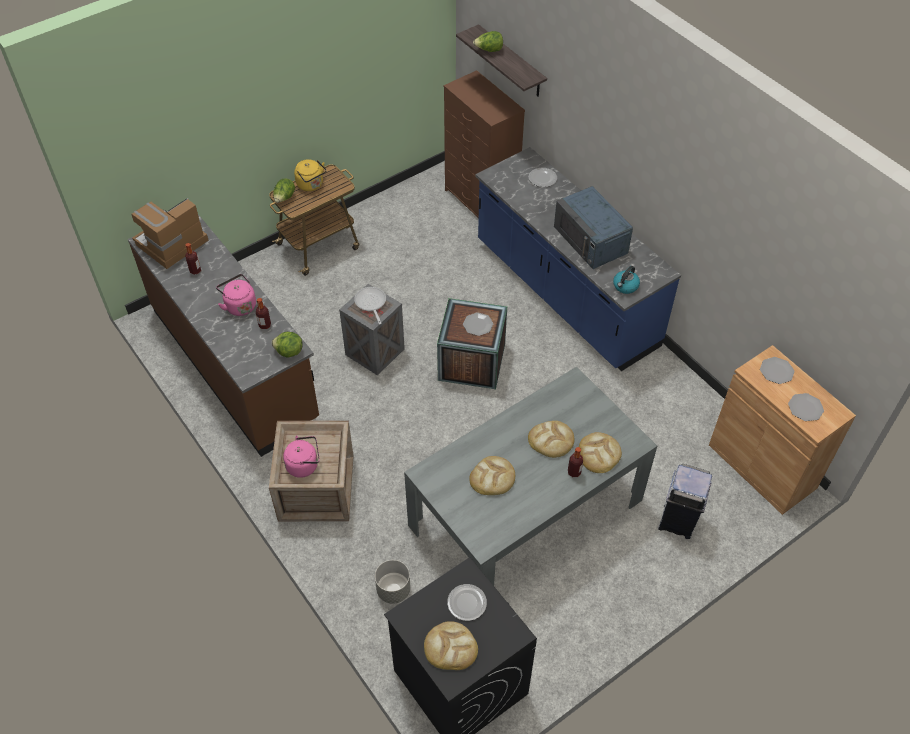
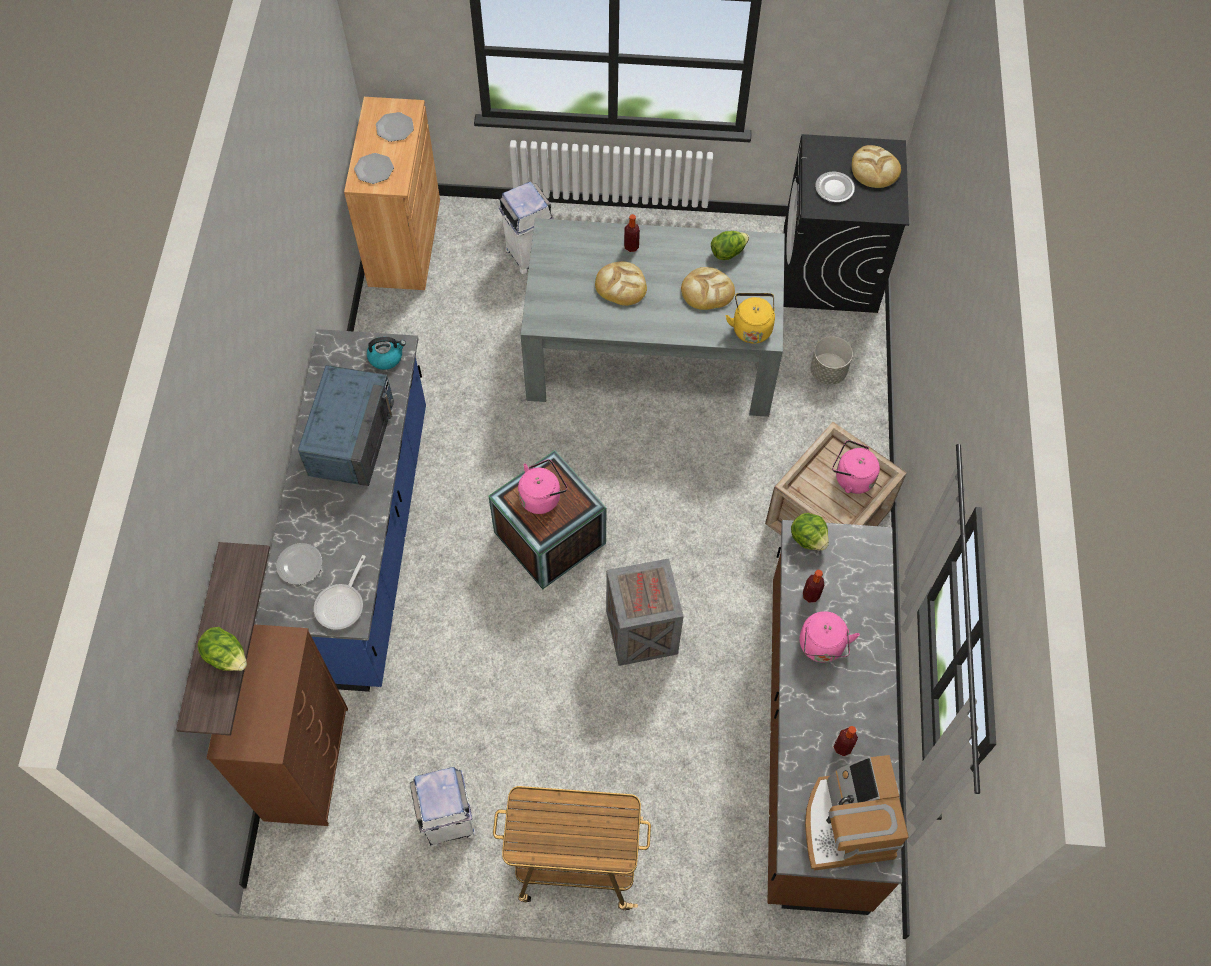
camera: 140 degrees left, 10 degrees up
coffee machine [131,198,209,269] -> coffee machine turned 90 degrees clockwise [805,755,909,871]
lettuce [273,179,295,203] -> lettuce moved to [711,231,749,260]
yellow kettle [294,159,327,191] -> yellow kettle moved to [725,293,775,344]
frying pan [354,287,386,324] -> frying pan moved to [314,555,366,630]
plate [463,312,493,336] -> pink kettle [518,459,567,514]
bread [579,432,622,473] -> none
none -> white trash can [410,767,476,847]

